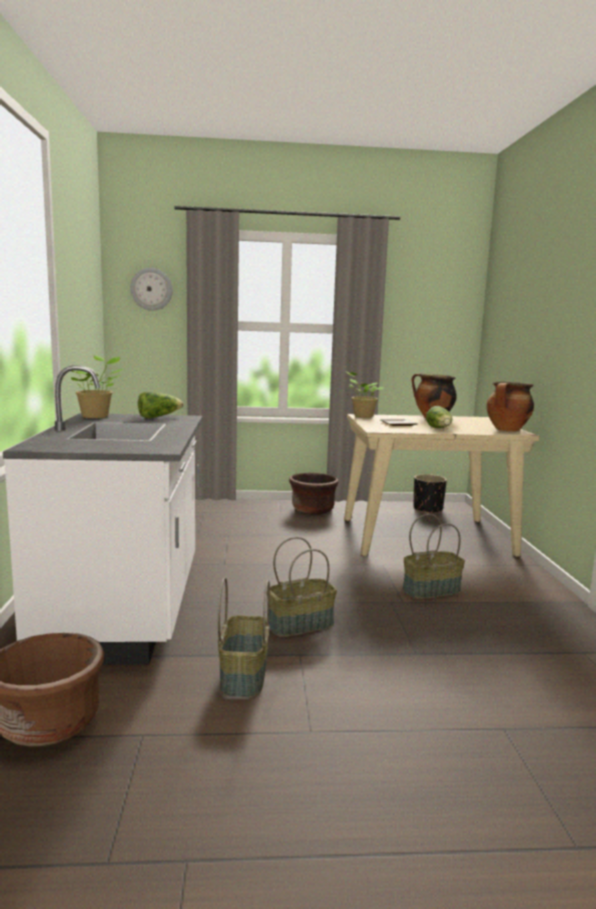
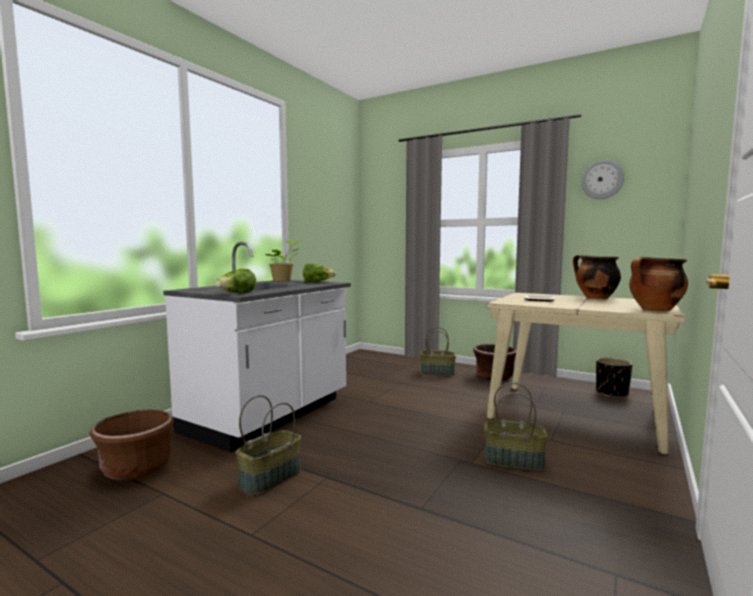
camera: 35 degrees right, 5 degrees down
wall clock [130,268,173,311] -> wall clock moved to [581,160,624,199]
basket [267,537,337,637] -> basket moved to [420,327,456,376]
potted plant [345,371,384,418] -> none
lettuce [426,406,452,428] -> lettuce moved to [215,269,256,293]

